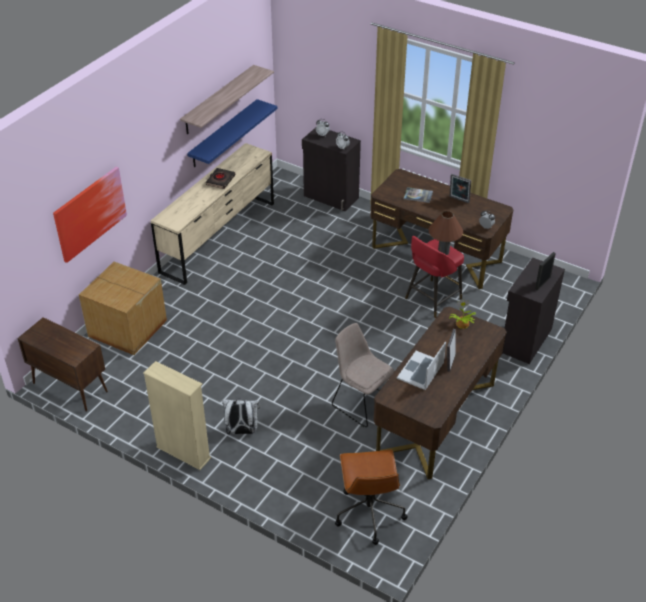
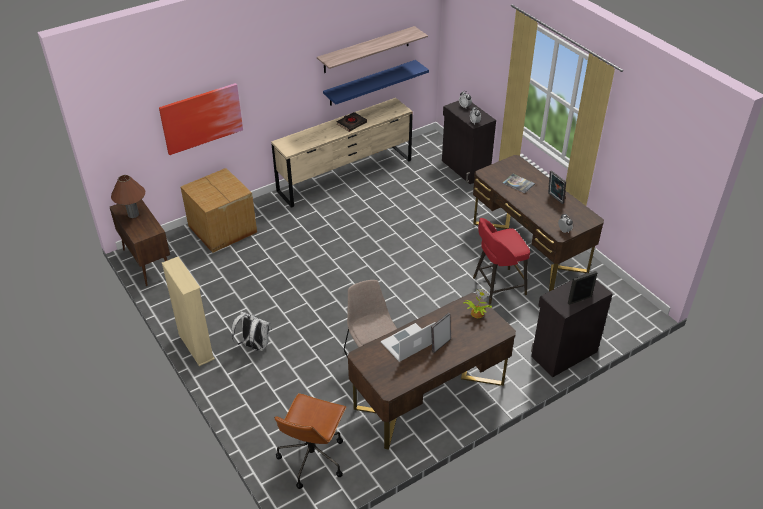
camera: 25 degrees right, 0 degrees up
brown table lamp [429,211,463,255] -> brown table lamp moved to [111,175,145,218]

